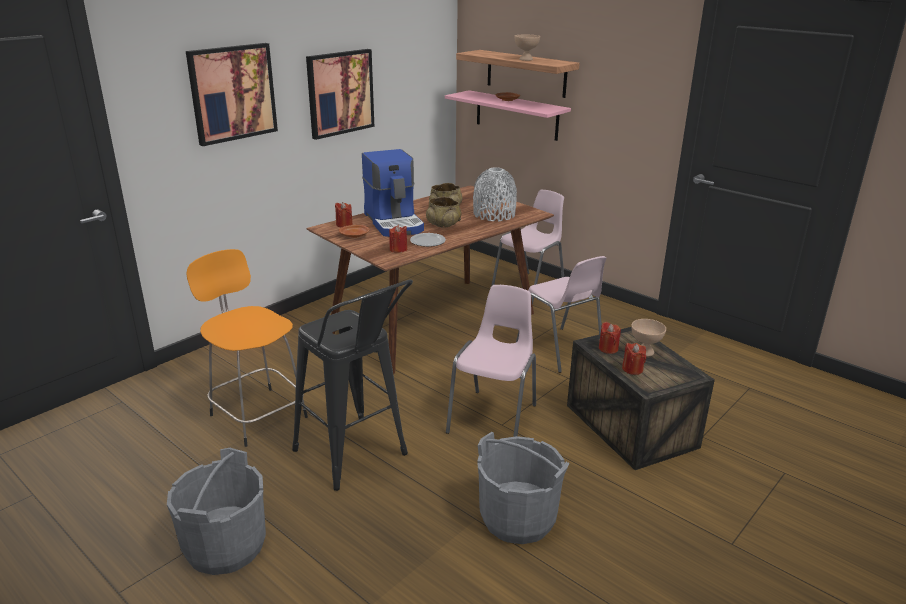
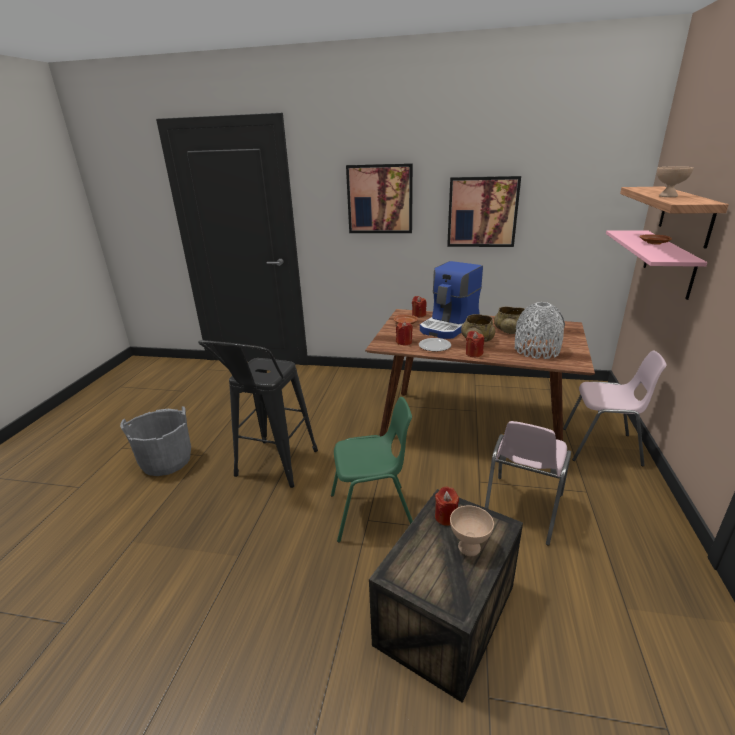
camera: 60 degrees right, 0 degrees up
orange stool [186,249,308,447] -> none
pink chair [446,285,536,437] -> green chair [331,397,413,543]
grey bucket [477,432,569,544] -> none
red candle [622,343,646,375] -> red candle moved to [466,331,484,357]

